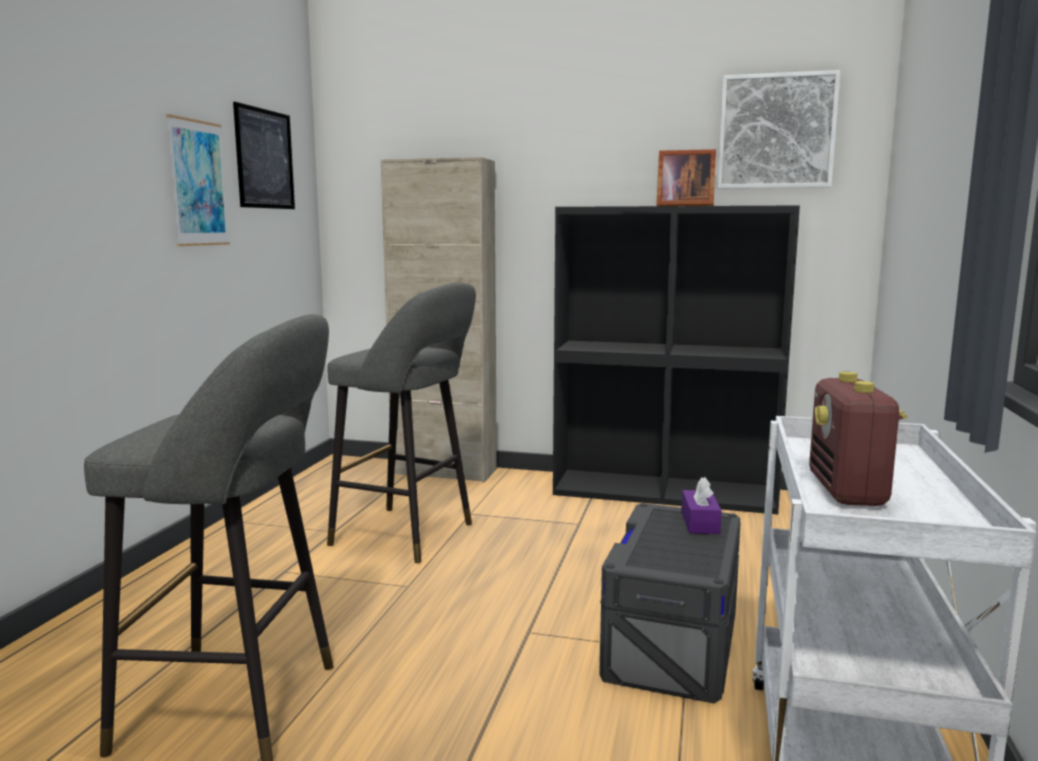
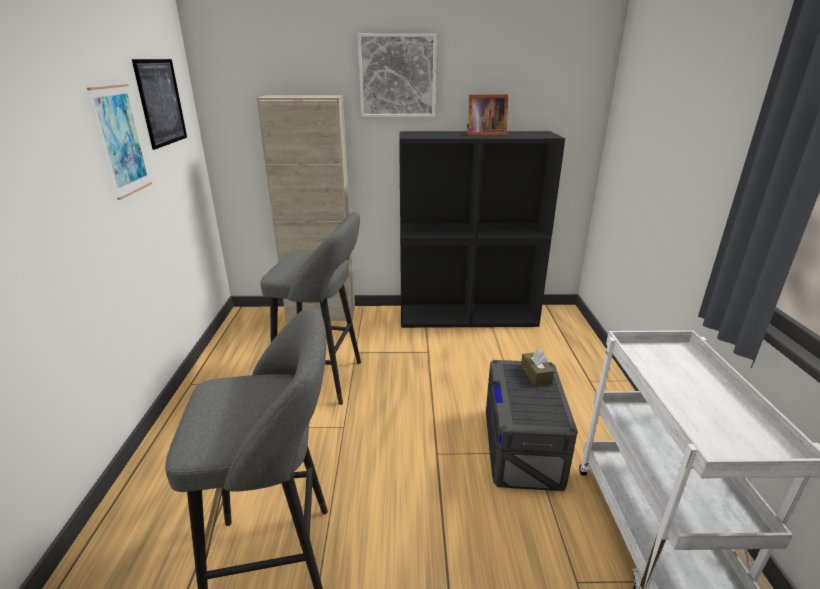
camera: 15 degrees left, 15 degrees up
purple tissue box [681,477,722,534] -> brown tissue box [521,348,554,386]
picture [718,70,841,189] -> picture moved to [358,33,437,117]
radio [809,372,907,506] -> none

